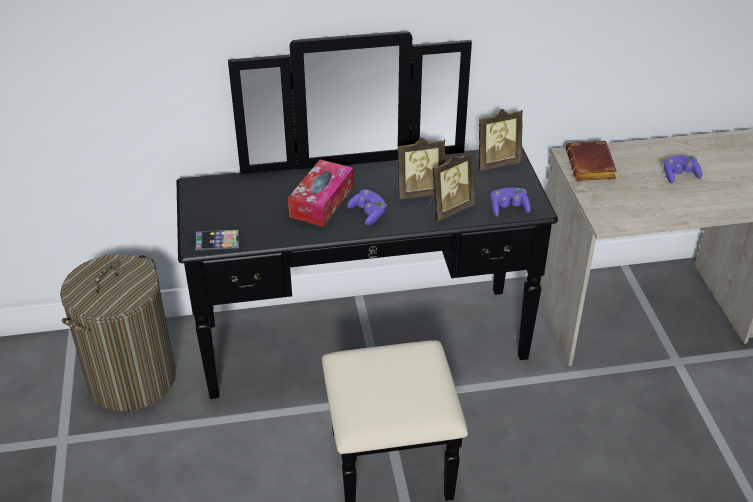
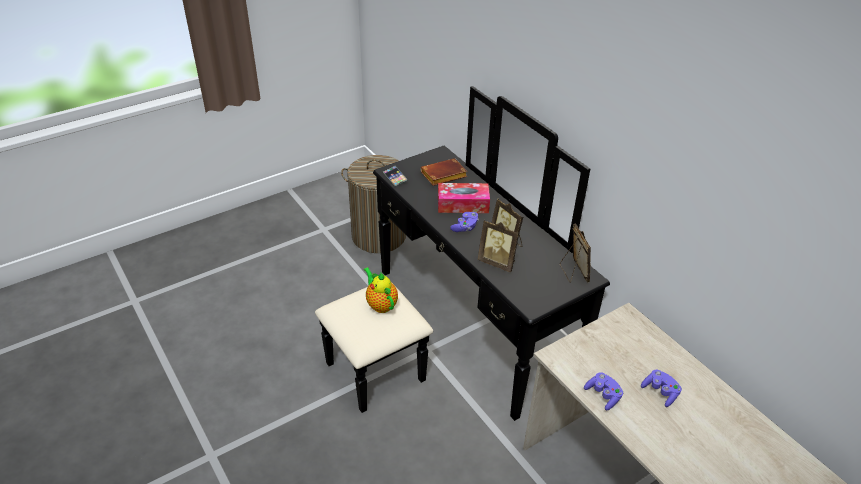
camera: 65 degrees right, 0 degrees up
picture frame [476,109,523,171] -> picture frame turned 150 degrees counterclockwise [560,223,591,283]
purple game controller [491,187,531,217] -> purple game controller moved to [584,372,623,411]
brown book [566,141,617,181] -> brown book moved to [421,158,467,186]
none -> teapot [364,267,398,313]

